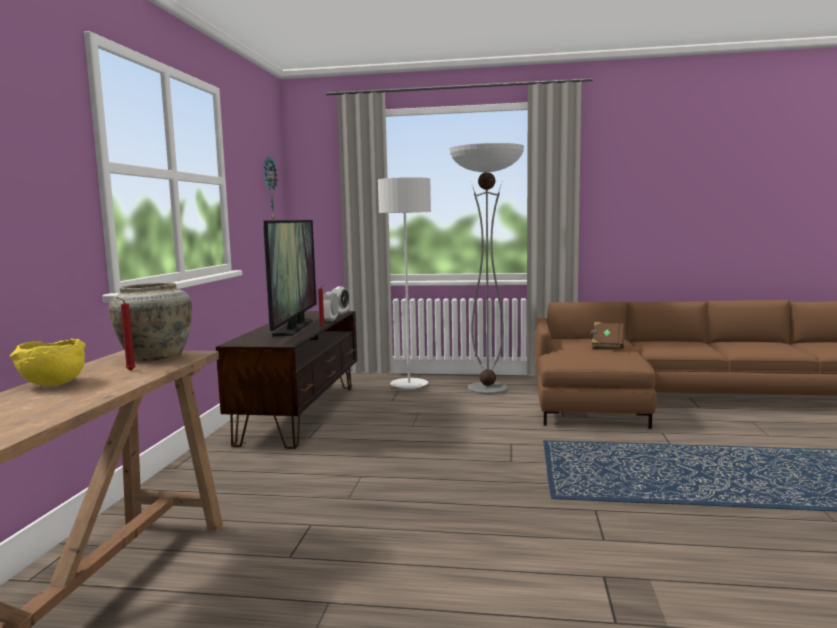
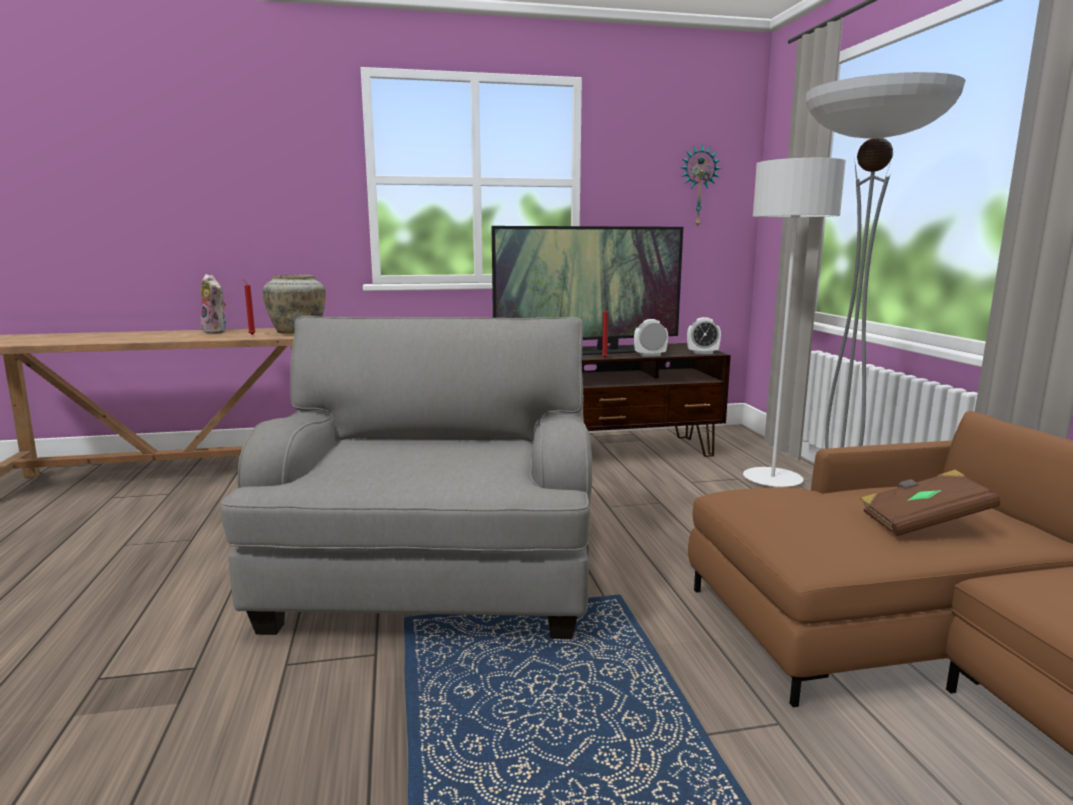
camera: 70 degrees right, 5 degrees up
yellow bowl [10,339,86,386] -> plush toy [200,274,226,333]
none -> grey armchair [221,316,592,639]

